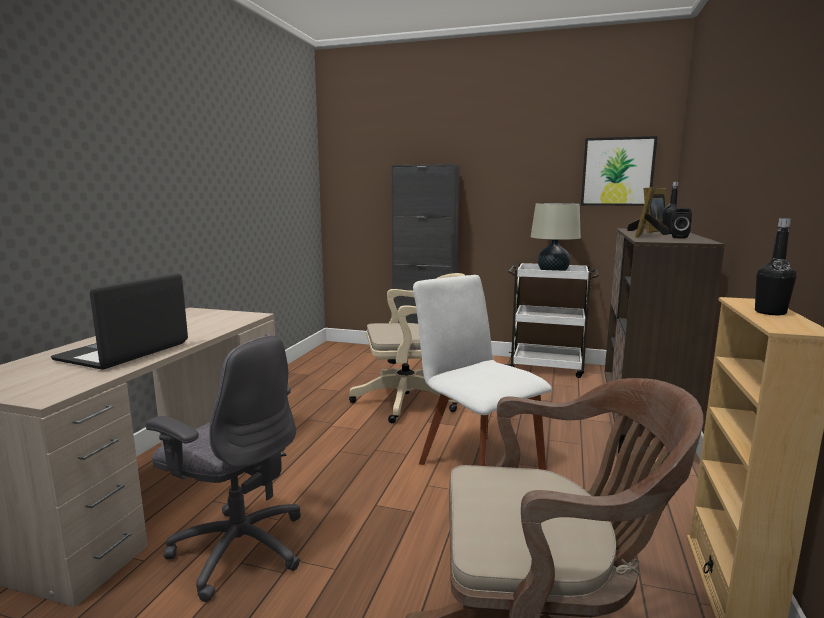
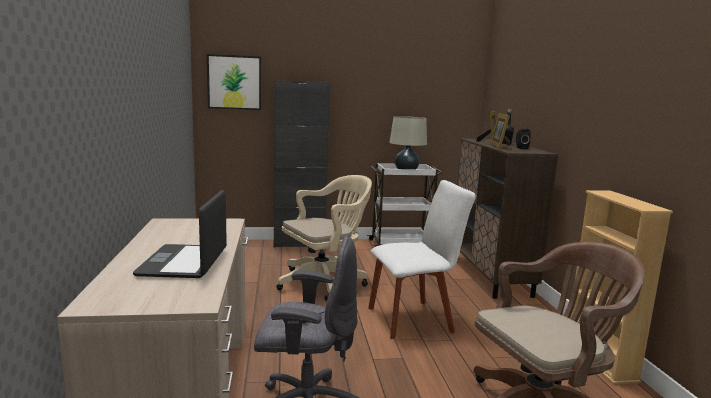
camera: 25 degrees left, 0 degrees up
white chair [413,275,552,470] -> white chair turned 135 degrees clockwise [368,180,476,339]
picture [581,136,658,206] -> picture moved to [207,54,261,110]
black bottle [755,218,796,315] -> none

